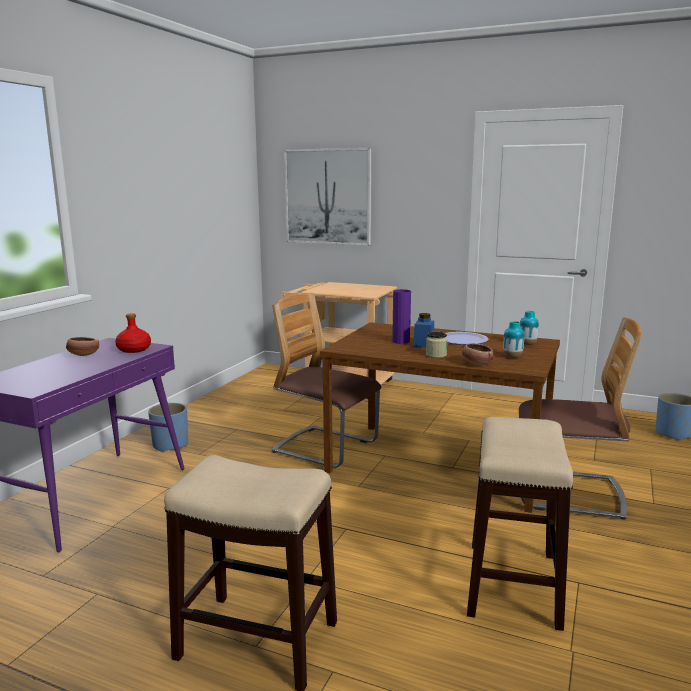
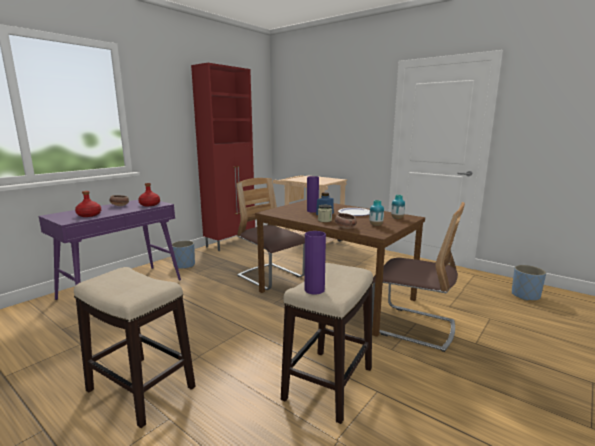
camera: 15 degrees right, 0 degrees up
picture [284,148,371,246] -> none
none -> red bottle [75,191,101,217]
none -> red cabinet [191,63,255,251]
none -> purple vase [305,231,326,295]

